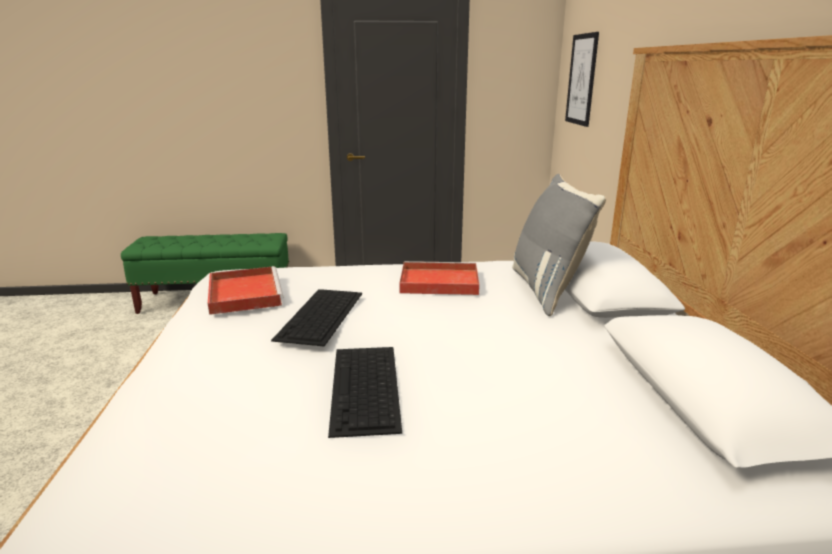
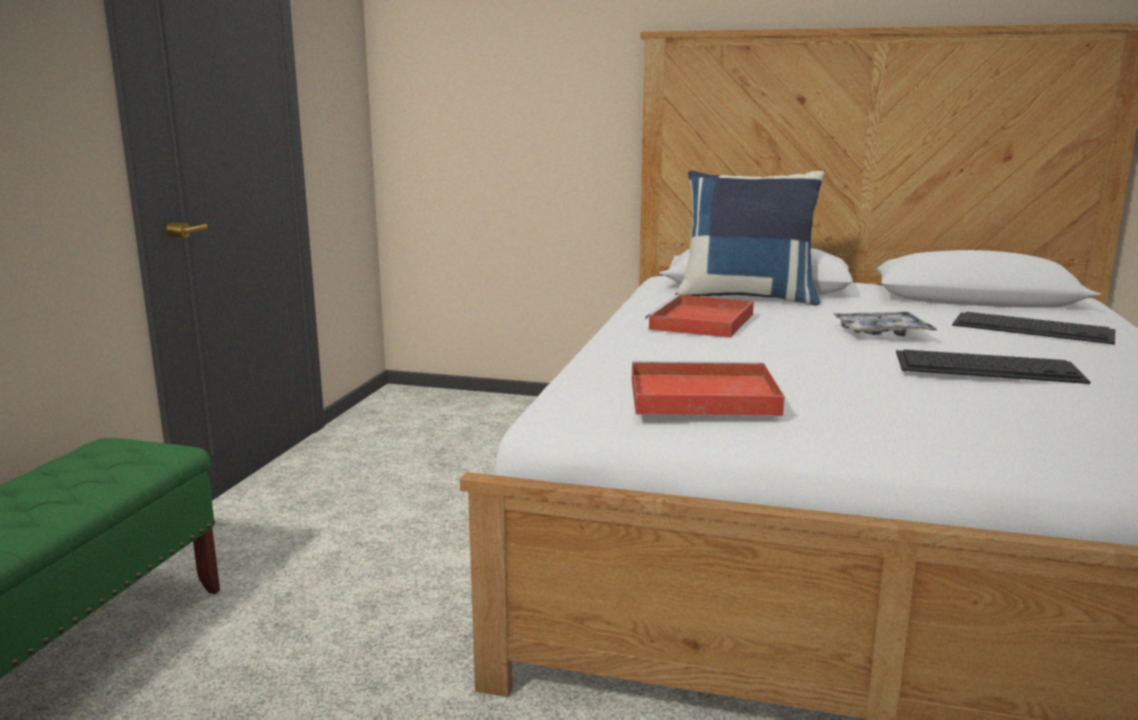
camera: 70 degrees left, 5 degrees down
keyboard [271,289,362,346] -> keyboard moved to [952,312,1115,345]
grey pillow [512,174,606,316] -> blue pillow [676,171,825,306]
picture [565,32,599,127] -> none
none -> tray [833,312,937,336]

